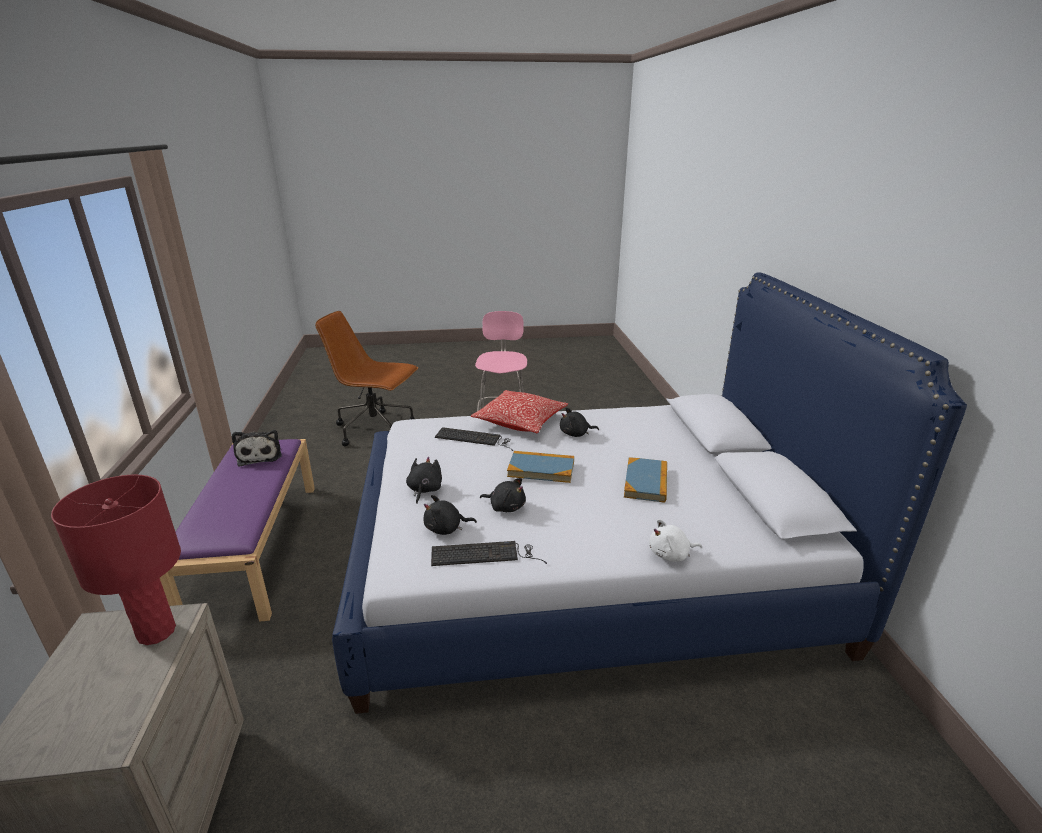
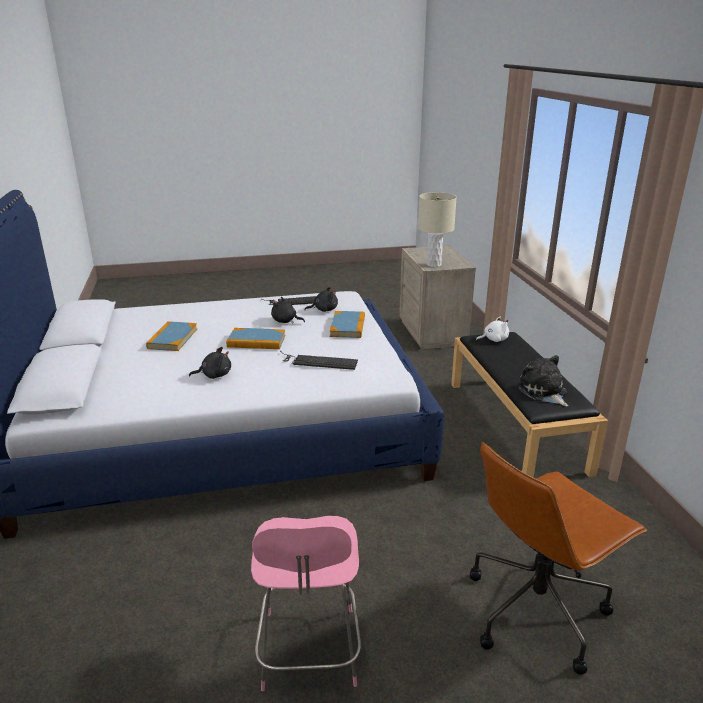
camera: 175 degrees right, 0 degrees up
red table lamp [51,475,181,645] -> beige table lamp [418,192,457,267]
purple bench [160,439,315,622] -> black bench [451,332,608,478]
brown office chair [315,311,418,446] -> brown office chair turned 135 degrees clockwise [470,442,647,675]
black plush toy [406,457,442,504] -> book [330,311,365,338]
pillow [470,390,568,433] -> none
white plush toy [649,519,702,562] -> white plush toy moved to [476,317,509,342]

